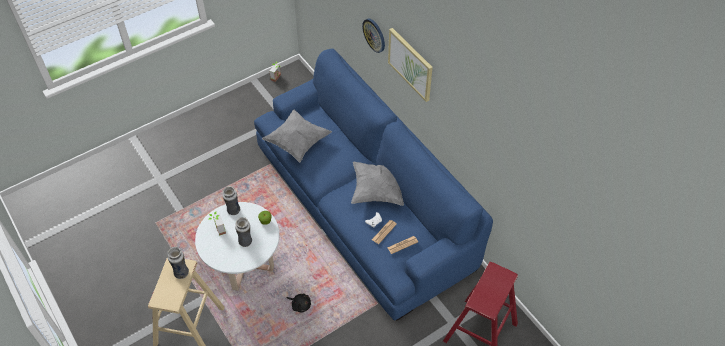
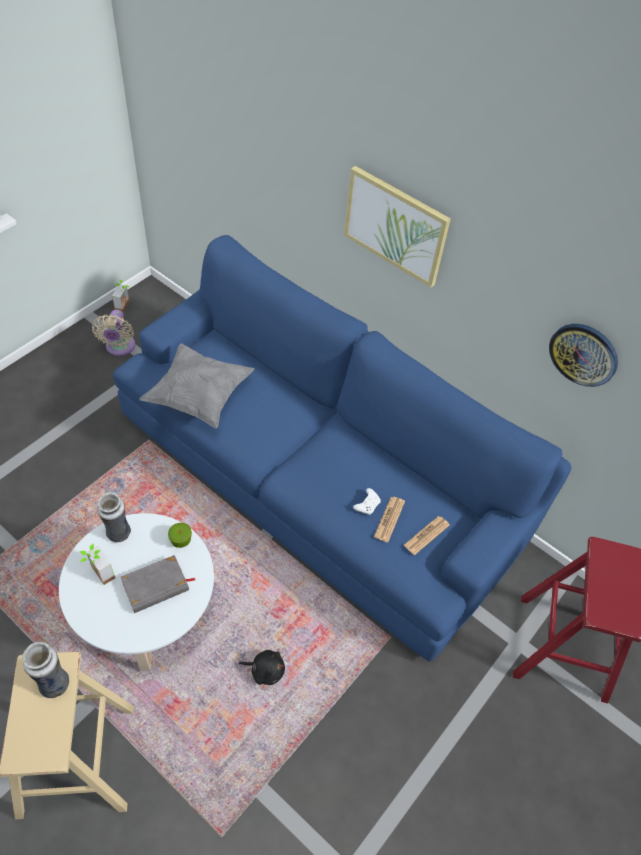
camera: 20 degrees left, 0 degrees up
vase [235,217,252,247] -> grey book [121,555,195,613]
grey pillow [351,162,404,206] -> none
wall clock [362,18,385,53] -> wall clock moved to [549,324,618,387]
none -> beige fan [92,310,135,356]

